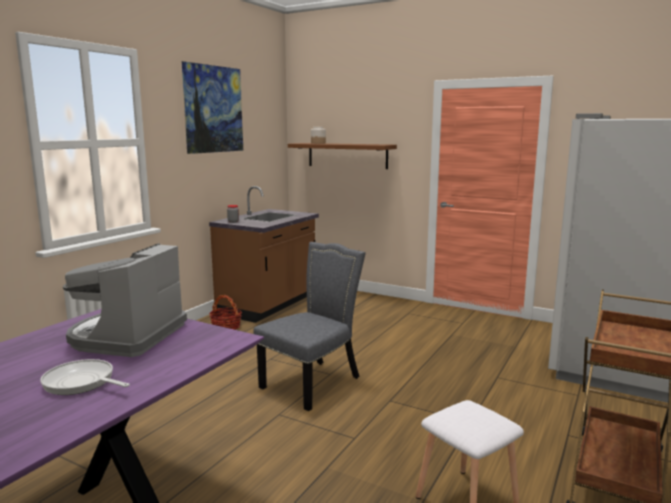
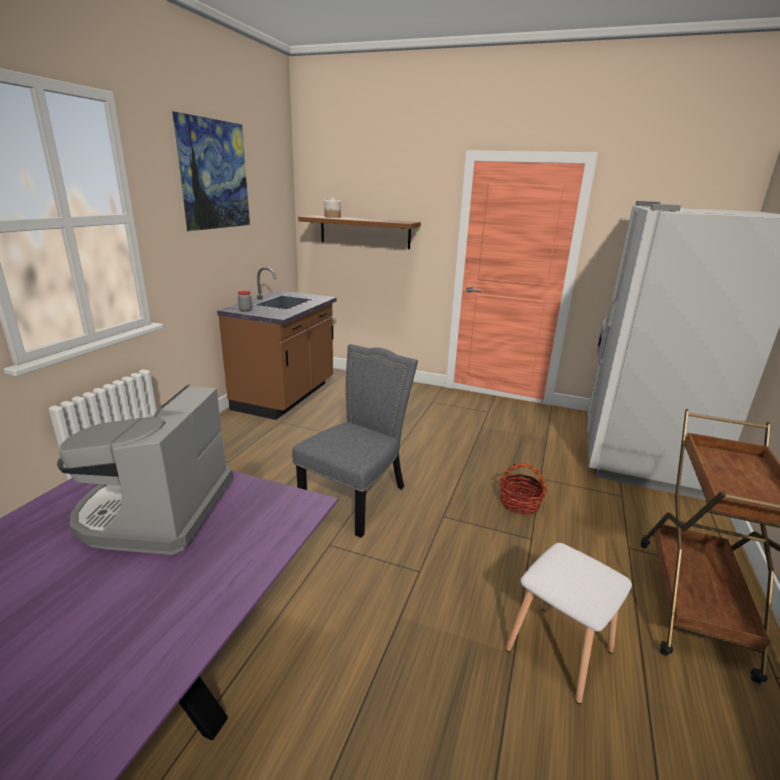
camera: 10 degrees left, 10 degrees up
frying pan [40,359,130,395] -> none
basket [209,295,242,330] -> basket moved to [500,463,548,515]

